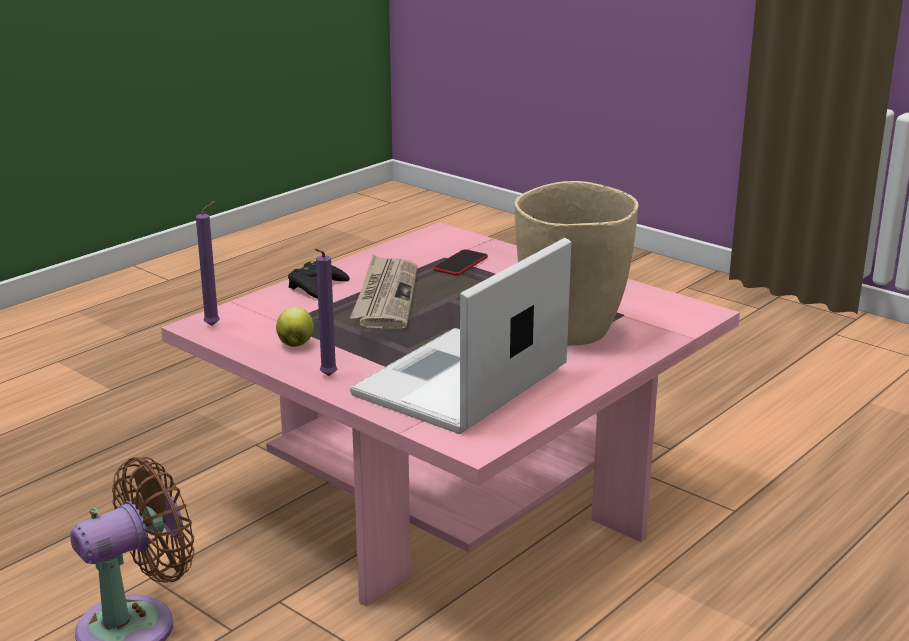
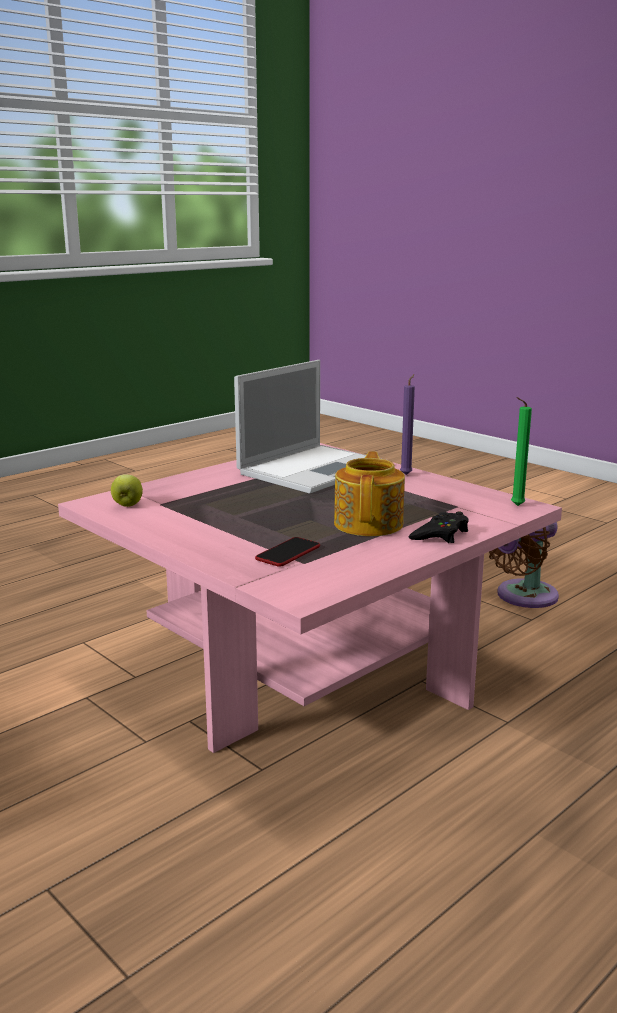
camera: 175 degrees left, 5 degrees down
purple candle [196,201,220,326] -> green candle [511,397,532,506]
apple [276,307,314,347] -> apple moved to [111,474,143,507]
newspaper [350,254,418,329] -> teapot [334,451,405,536]
beige vase [514,181,639,346] -> none

